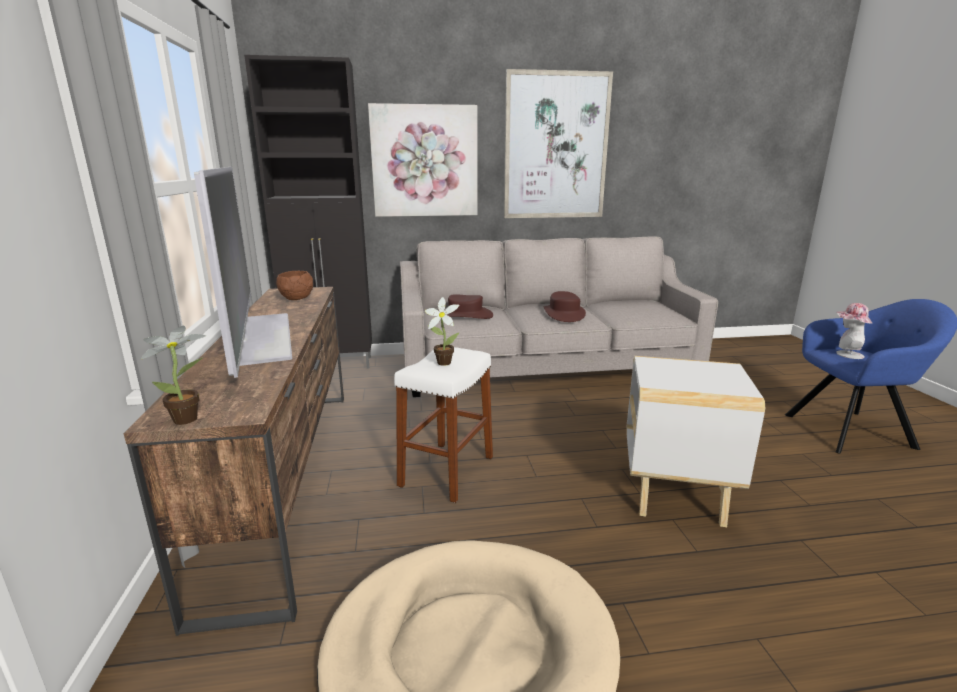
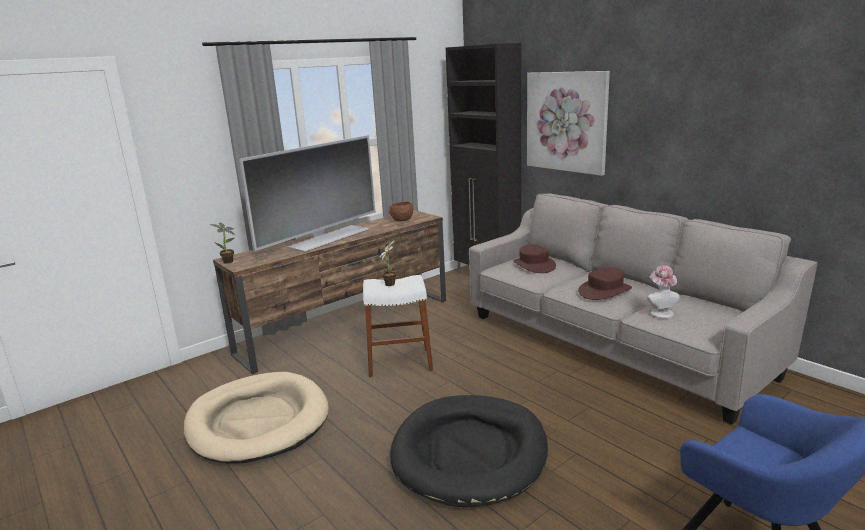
camera: 60 degrees right, 0 degrees up
picture [504,69,613,218] -> none
white side table [626,356,765,527] -> black dog bed [390,395,548,507]
hat [836,303,872,359] -> hat moved to [647,265,680,318]

